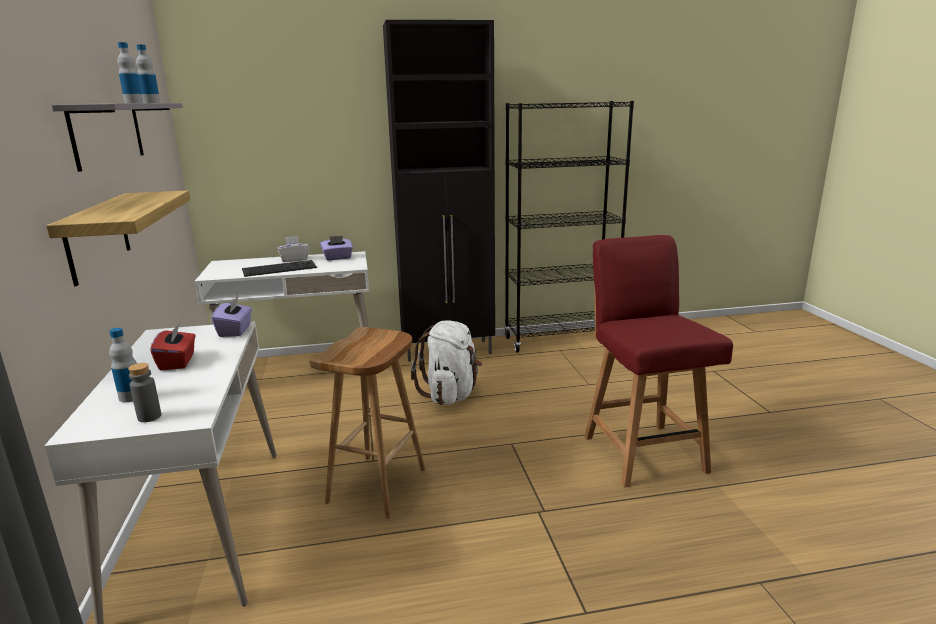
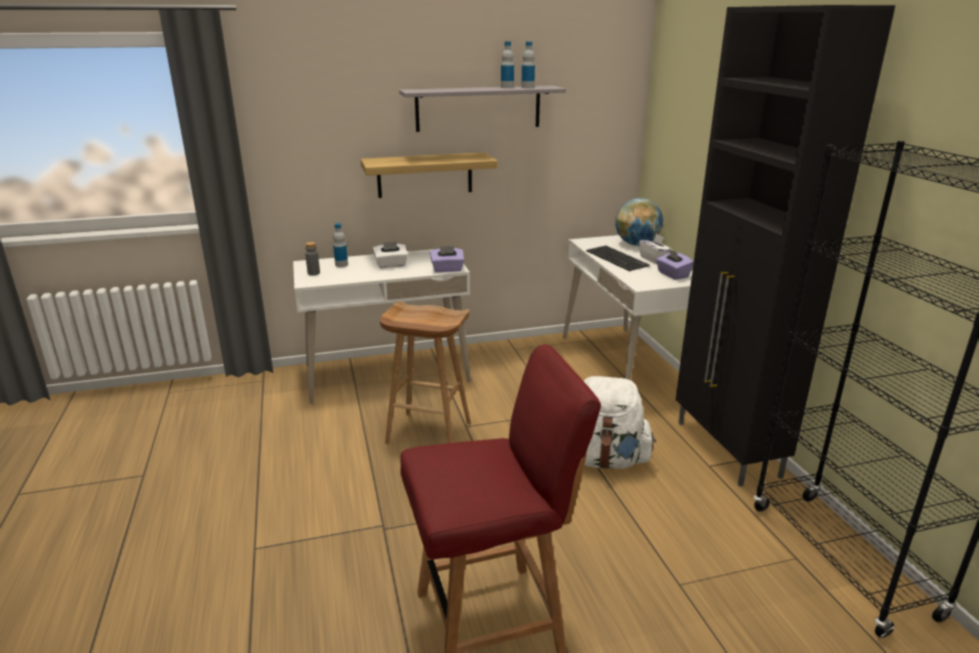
camera: 85 degrees right, 5 degrees up
red tissue box [150,323,195,370] -> white tissue box [373,242,408,268]
none -> globe [615,198,663,246]

